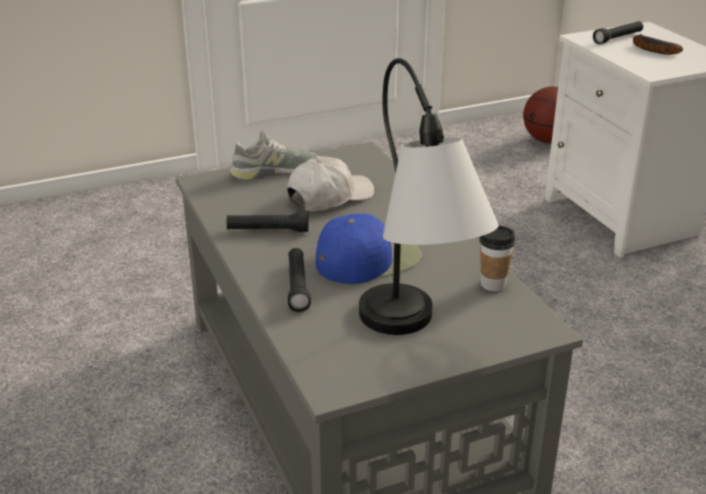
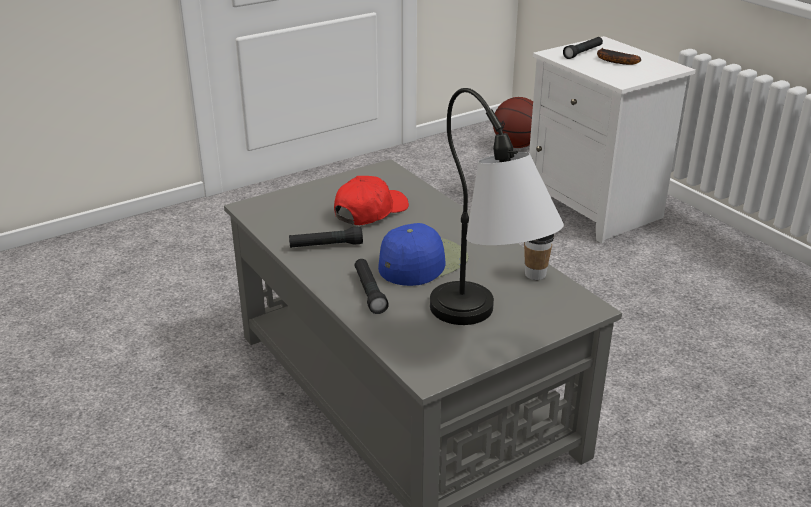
camera: 10 degrees left, 0 degrees up
grey shoe [229,131,318,181] -> none
white cap [287,156,374,211] -> red cap [334,176,409,225]

